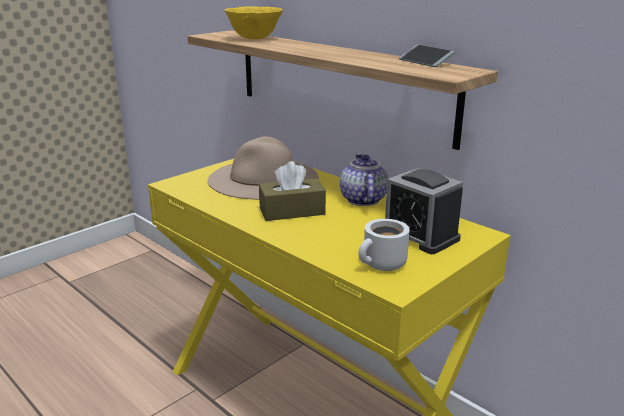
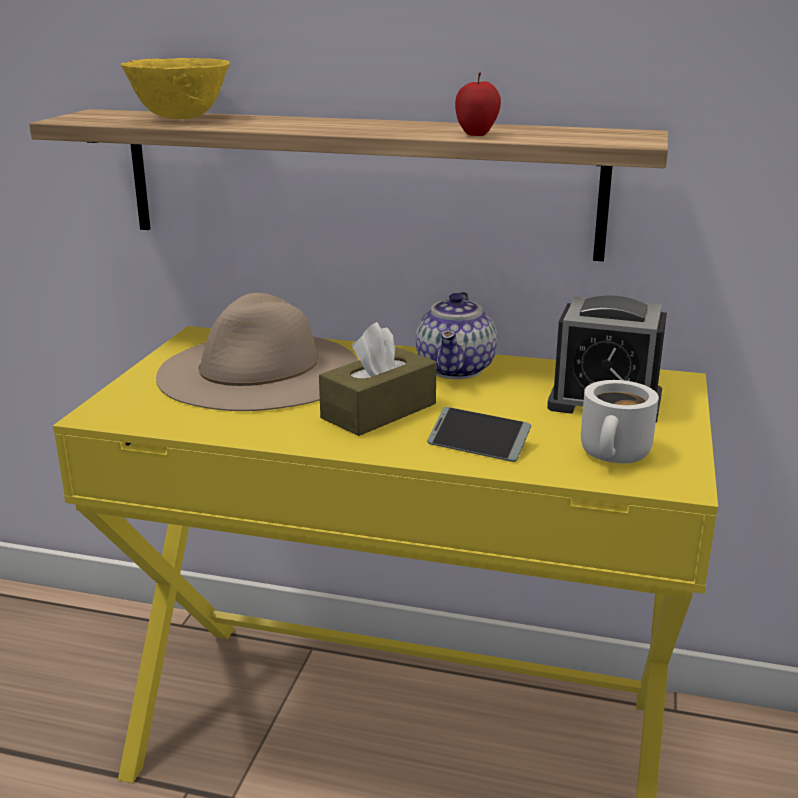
camera: 30 degrees left, 0 degrees up
teapot [340,154,388,206] -> teapot turned 135 degrees counterclockwise [416,292,497,379]
phone [399,44,455,67] -> phone moved to [427,407,531,462]
none -> apple [455,73,501,136]

